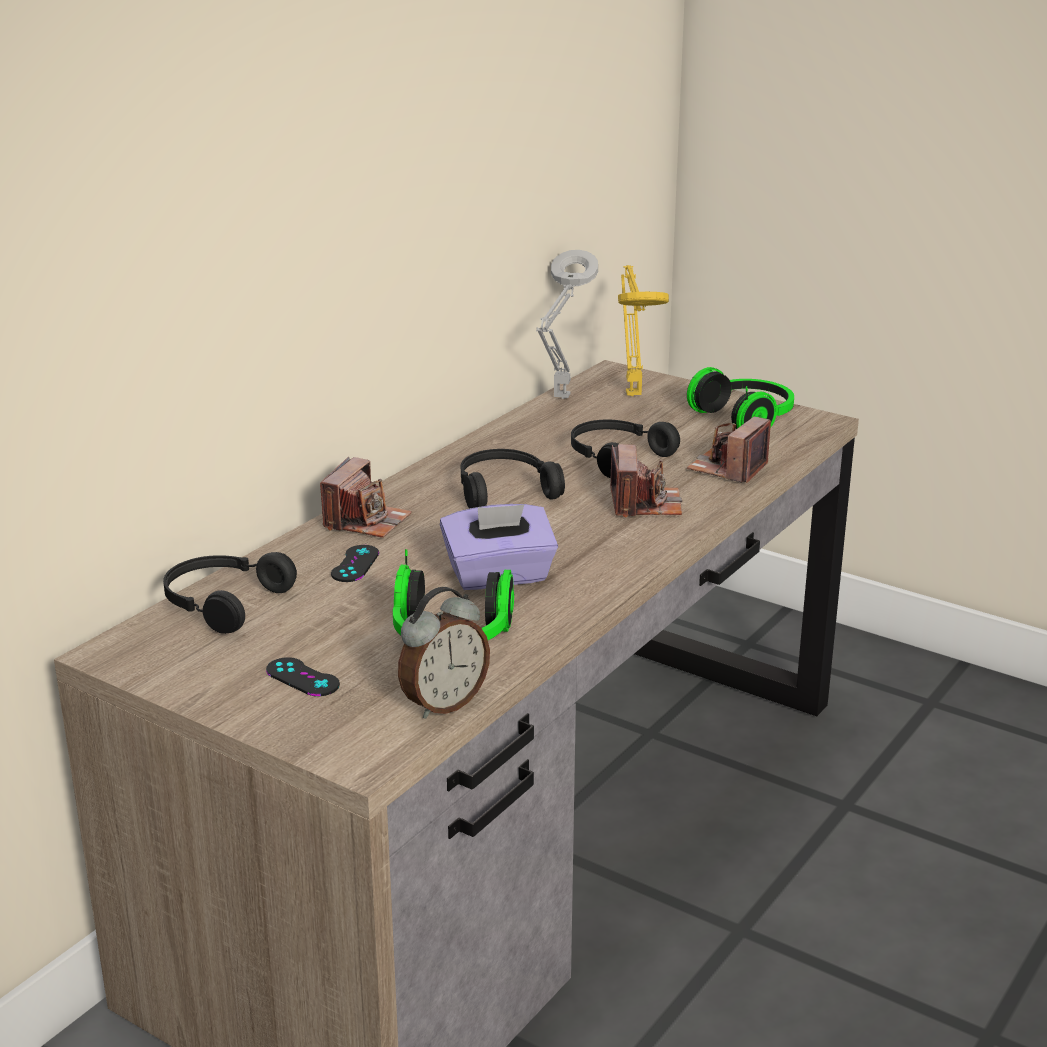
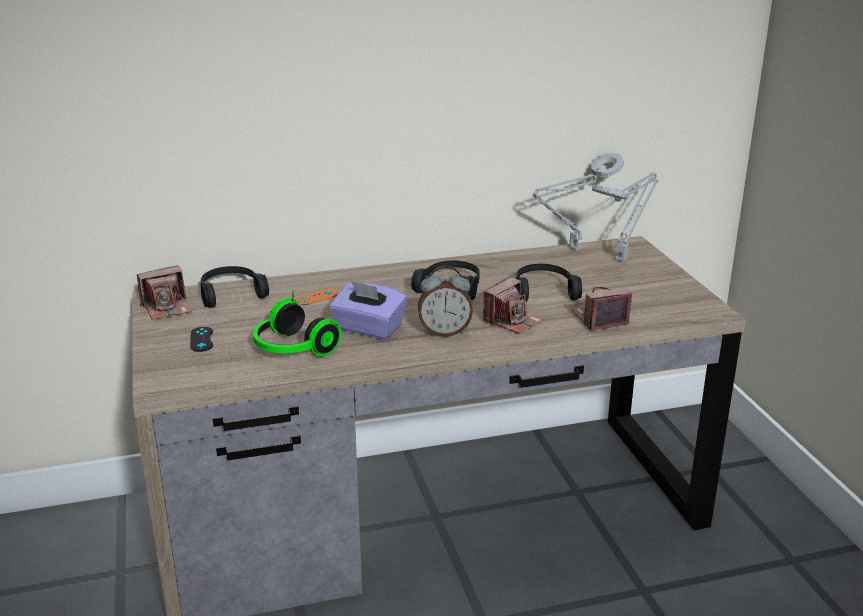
camera: 40 degrees right, 0 degrees up
camera [320,457,412,538] -> camera moved to [137,265,192,320]
black game controller [331,545,379,582] -> orange game controller [294,289,337,305]
alarm clock [398,587,490,719] -> alarm clock moved to [418,266,473,337]
yellow table lamp [618,265,669,396] -> grey table lamp [592,172,659,262]
headphones [687,367,794,429] -> none

